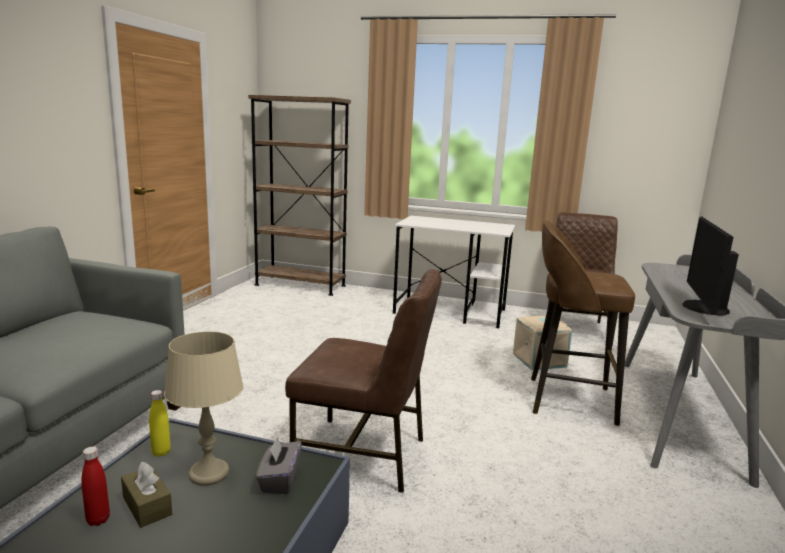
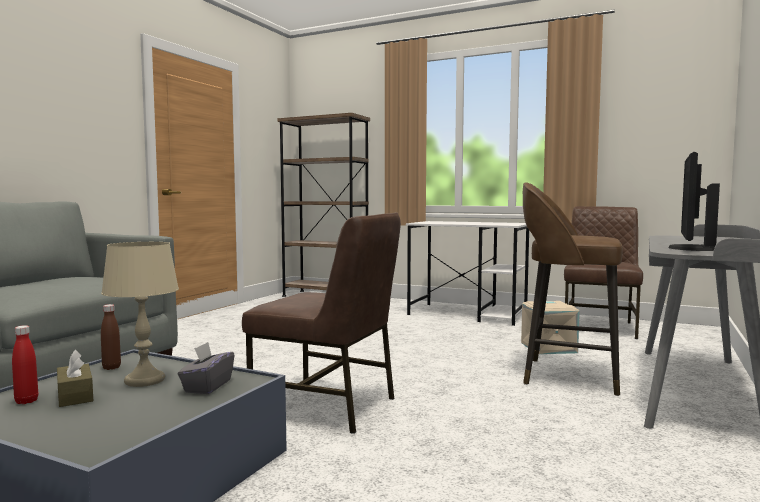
camera: 10 degrees right, 10 degrees down
yellow bottle [149,390,171,457] -> brown bottle [101,304,121,370]

